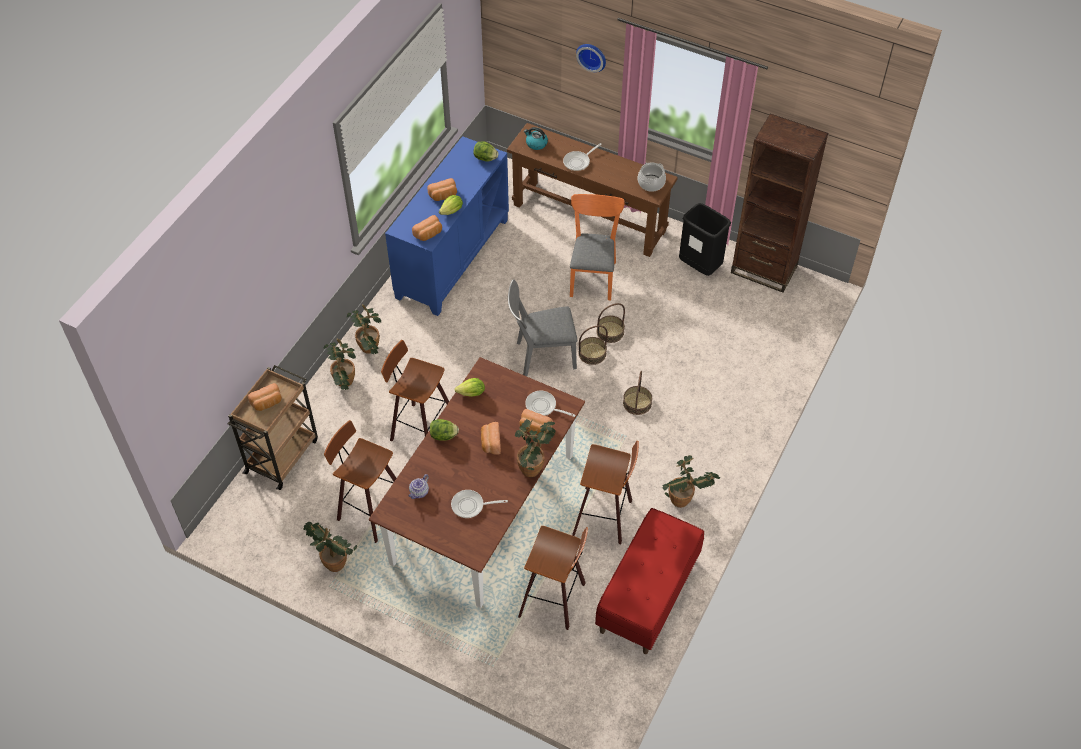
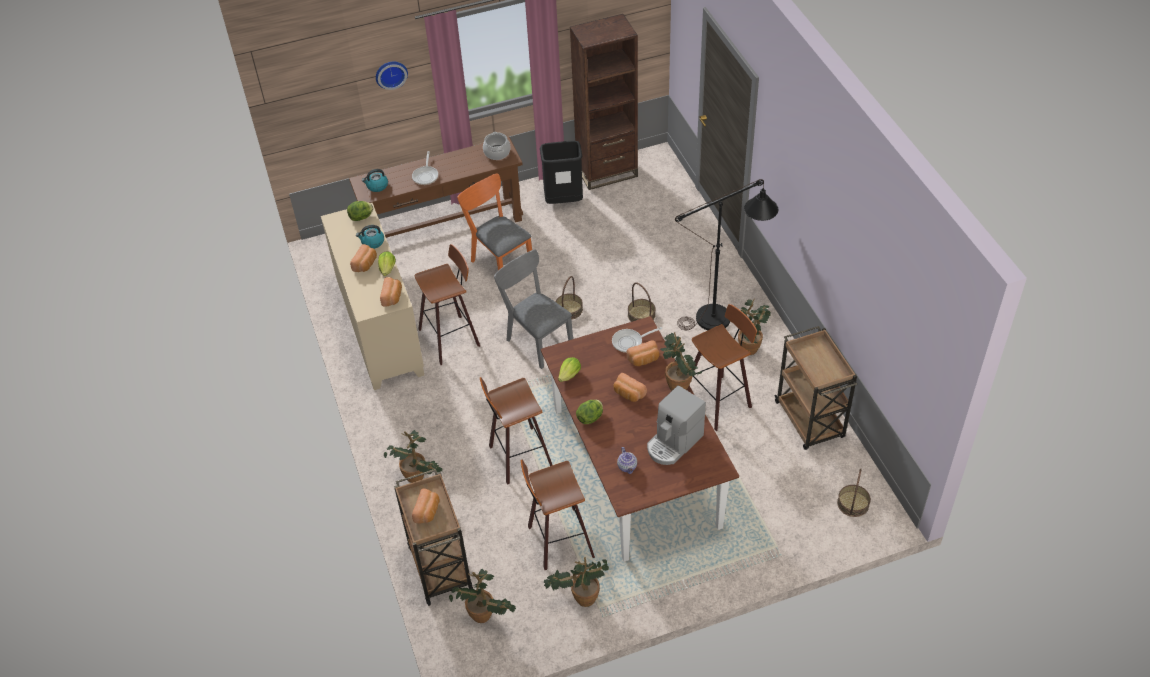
camera: 45 degrees left, 5 degrees down
potted plant [347,304,381,354] -> potted plant moved to [449,569,516,623]
blue cabinet [385,136,509,316] -> beige cabinet [321,203,424,390]
frying pan [451,490,508,518] -> coffee machine [647,385,706,465]
grey chair [508,279,577,376] -> grey chair turned 105 degrees clockwise [494,250,573,369]
stool [518,526,588,630] -> stool moved to [415,244,480,365]
red bench [595,508,704,654] -> brown cart [774,326,857,450]
basket [597,303,625,343] -> basket moved to [837,469,871,517]
none -> kettle [356,225,384,249]
none -> black floor lamp [675,179,778,330]

